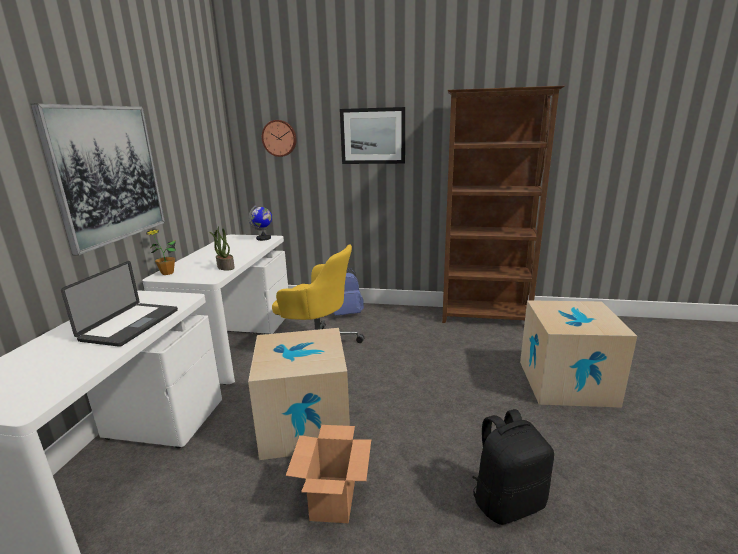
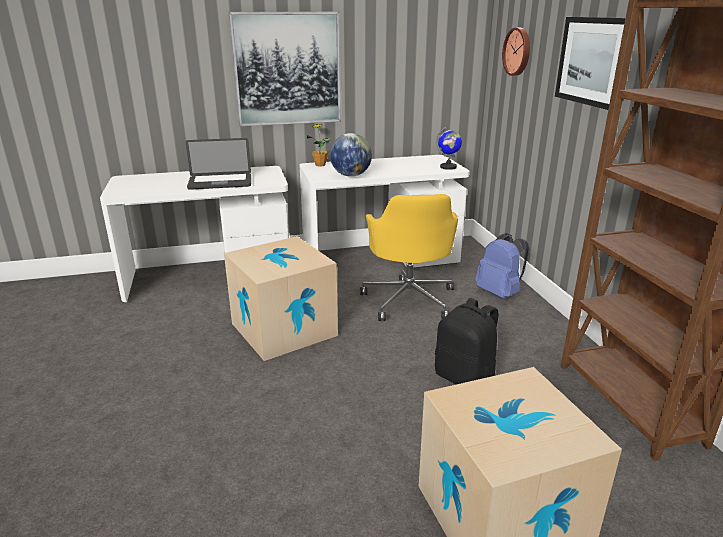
camera: 65 degrees right, 5 degrees up
potted plant [210,226,235,271] -> globe [330,133,372,177]
cardboard box [286,425,371,523] -> none
black backpack [472,409,554,525] -> black backpack moved to [435,298,498,384]

